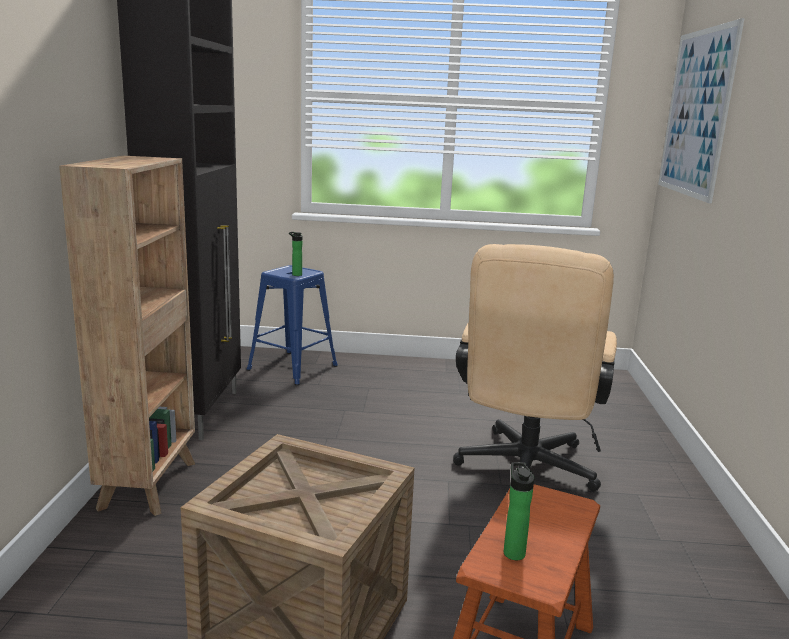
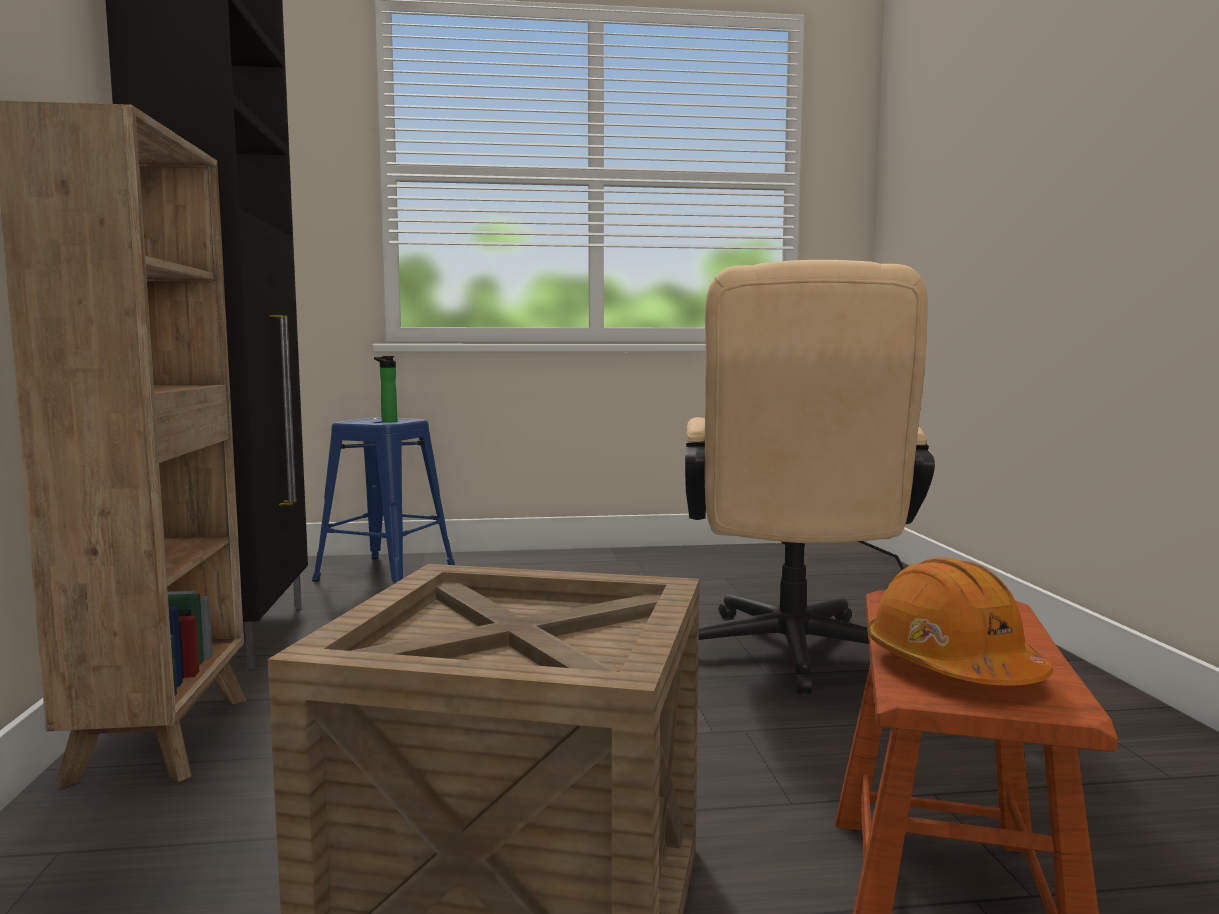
camera: 10 degrees left, 10 degrees down
bottle [504,462,534,560] -> orange hard hat [867,557,1053,686]
picture [658,18,745,204] -> none

